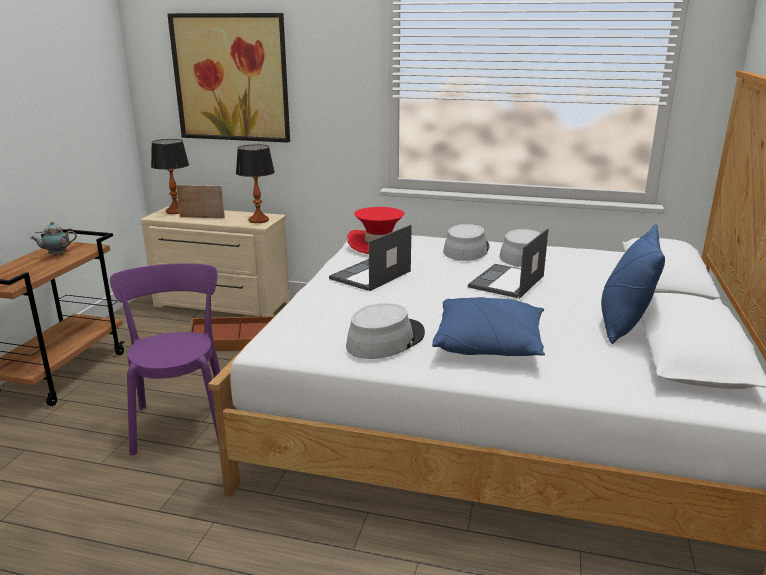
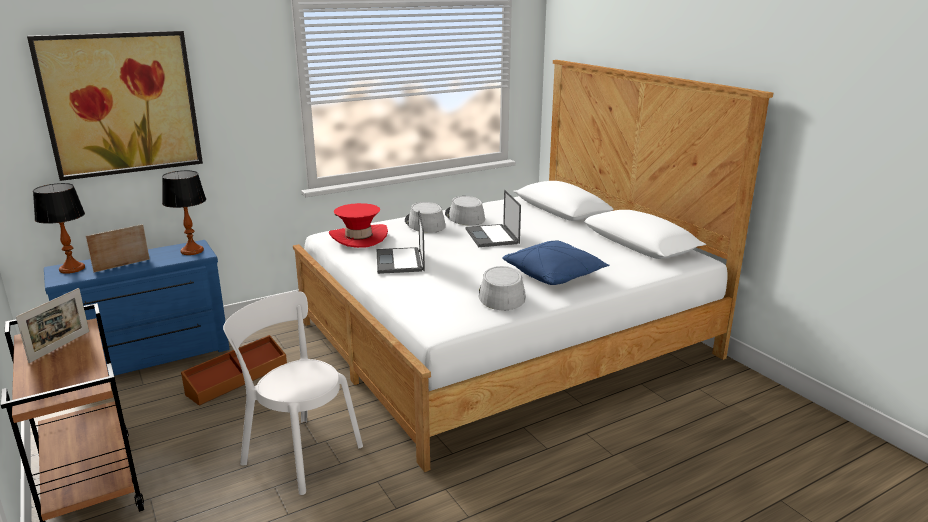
camera: 45 degrees left, 0 degrees up
teapot [30,221,77,256] -> picture frame [16,288,89,363]
purple chair [110,263,220,455] -> white chair [223,291,363,495]
beige dresser [140,206,290,316] -> blue dresser [44,240,230,376]
blue pillow [601,224,665,344] -> none

